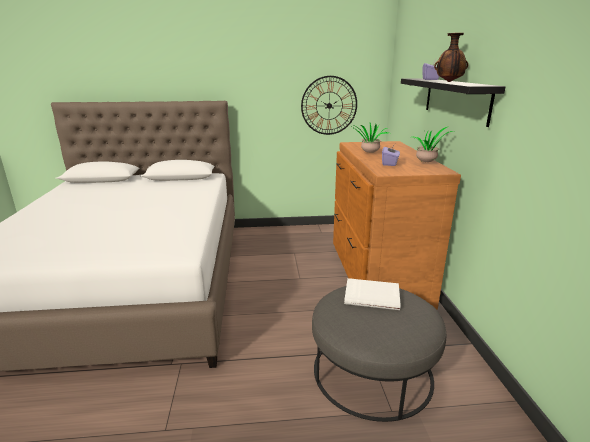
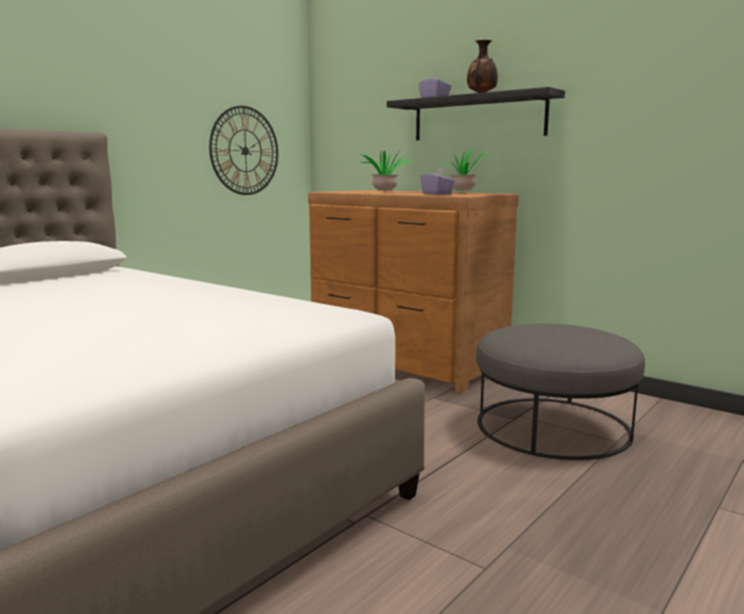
camera: 45 degrees left, 10 degrees down
white book [344,278,401,310] -> none

